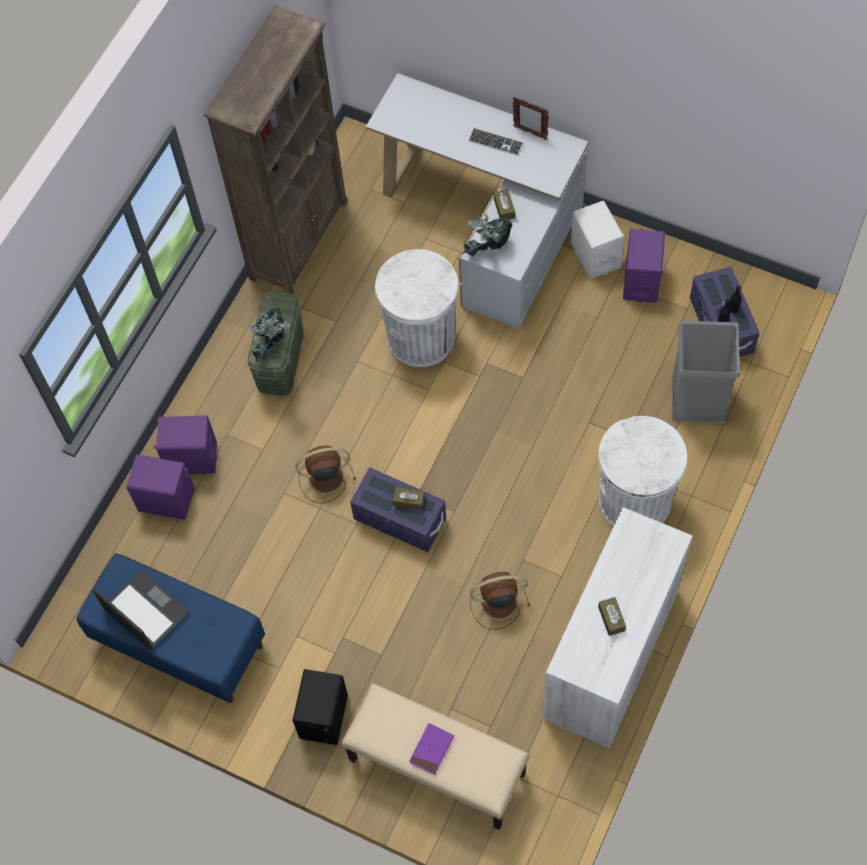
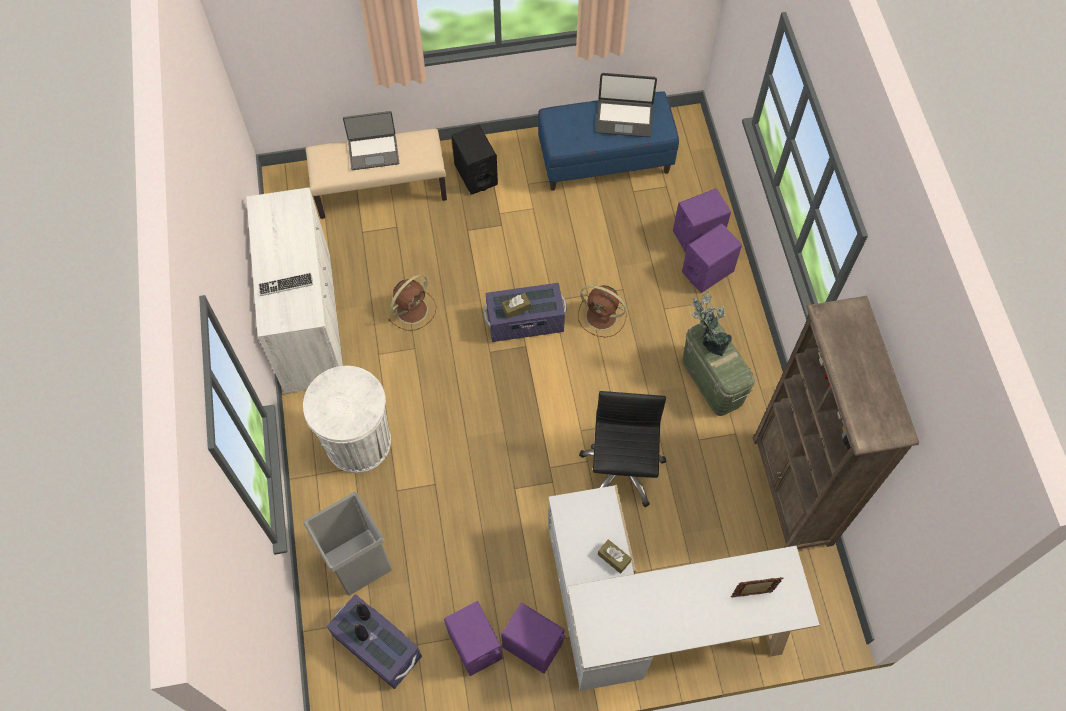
camera: 140 degrees right, 0 degrees up
brown fan [295,445,356,504] -> brown fan turned 75 degrees clockwise [578,285,627,337]
white trash can [375,249,459,367] -> black office chair [579,391,666,507]
purple book [409,723,454,775] -> laptop [343,111,399,170]
potted plant [462,213,512,257] -> none
keyboard [468,128,523,156] -> keyboard moved to [258,273,313,296]
picture frame [513,97,549,140] -> picture frame moved to [731,577,784,597]
white speaker [571,201,625,279] -> purple speaker [501,602,565,674]
brown tissue box [598,597,626,636] -> none

